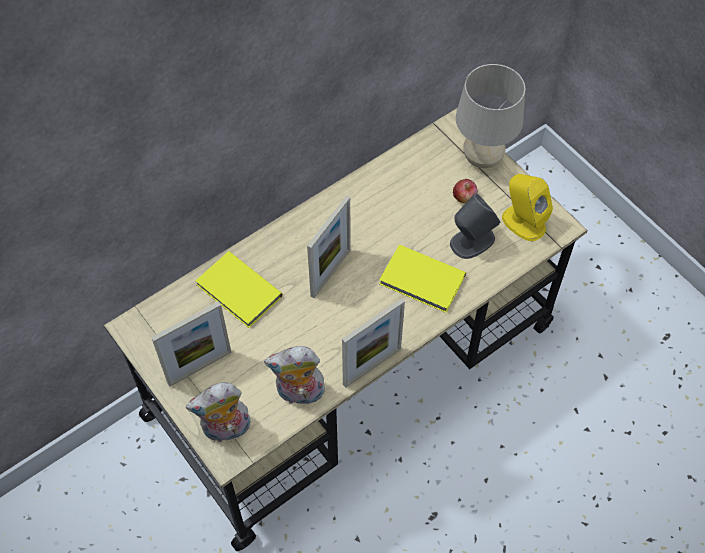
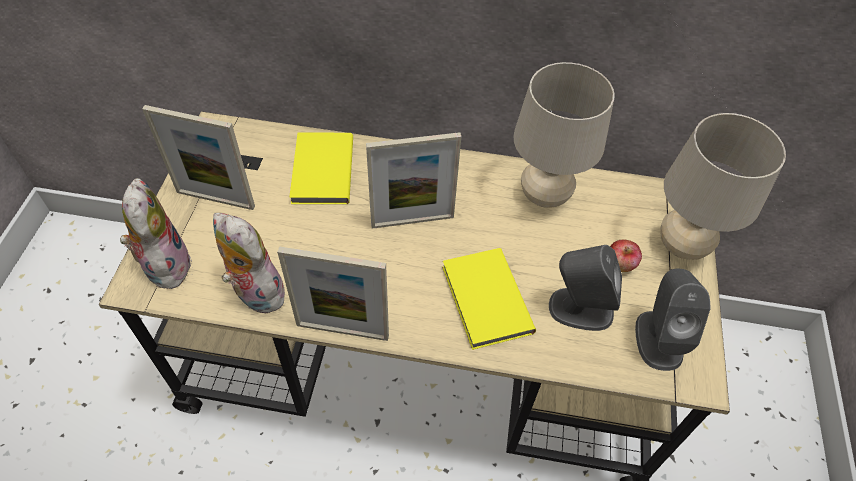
camera: 45 degrees right, 5 degrees down
plush toy [186,382,251,442] -> plush toy turned 45 degrees clockwise [119,178,192,289]
yellow speaker [502,174,553,241] -> grey speaker [635,269,711,371]
none -> beige table lamp [513,62,615,208]

